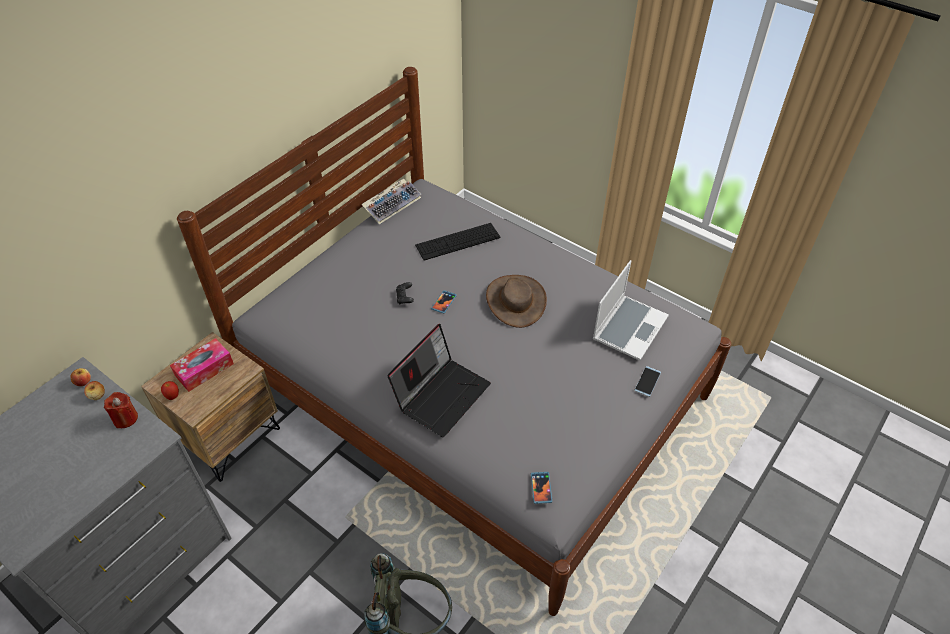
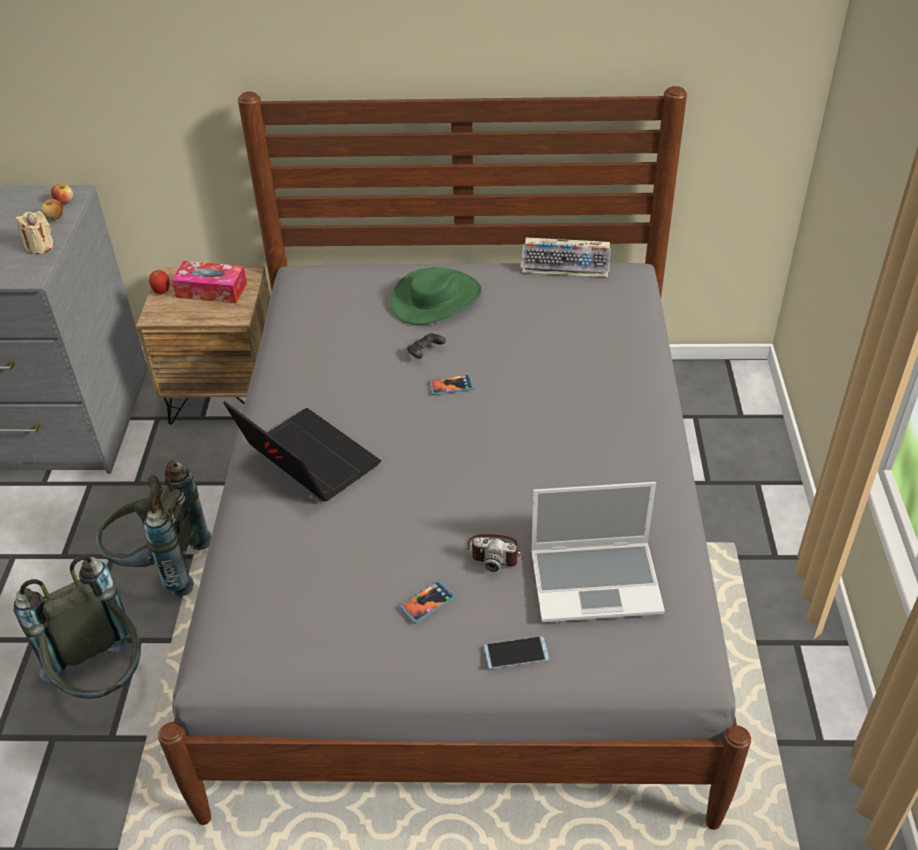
camera: 55 degrees right, 5 degrees down
red candle [104,392,138,428] -> beige candle [16,211,54,254]
laptop [387,324,491,437] -> laptop turned 135 degrees counterclockwise [223,401,381,501]
keyboard [415,223,500,261] -> none
brown hat [486,275,547,328] -> none
phone [531,472,552,504] -> phone moved to [399,580,456,623]
none -> grey backpack [96,461,212,598]
none -> green hat [390,267,482,325]
none -> camera [467,534,523,572]

